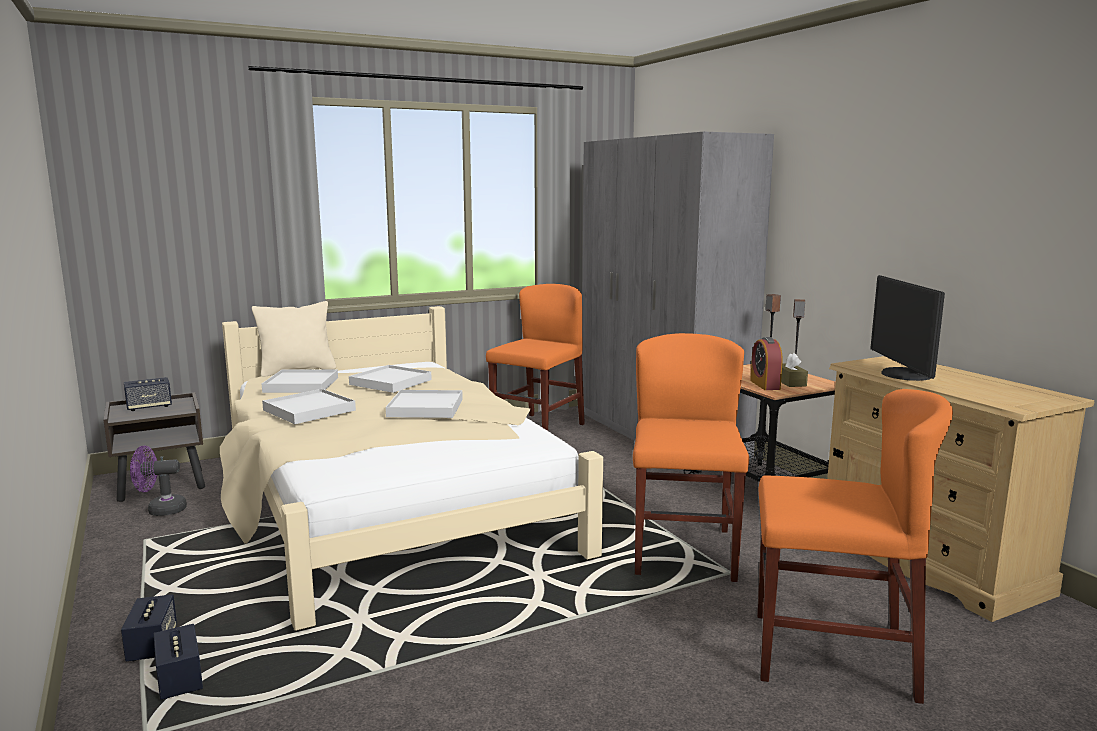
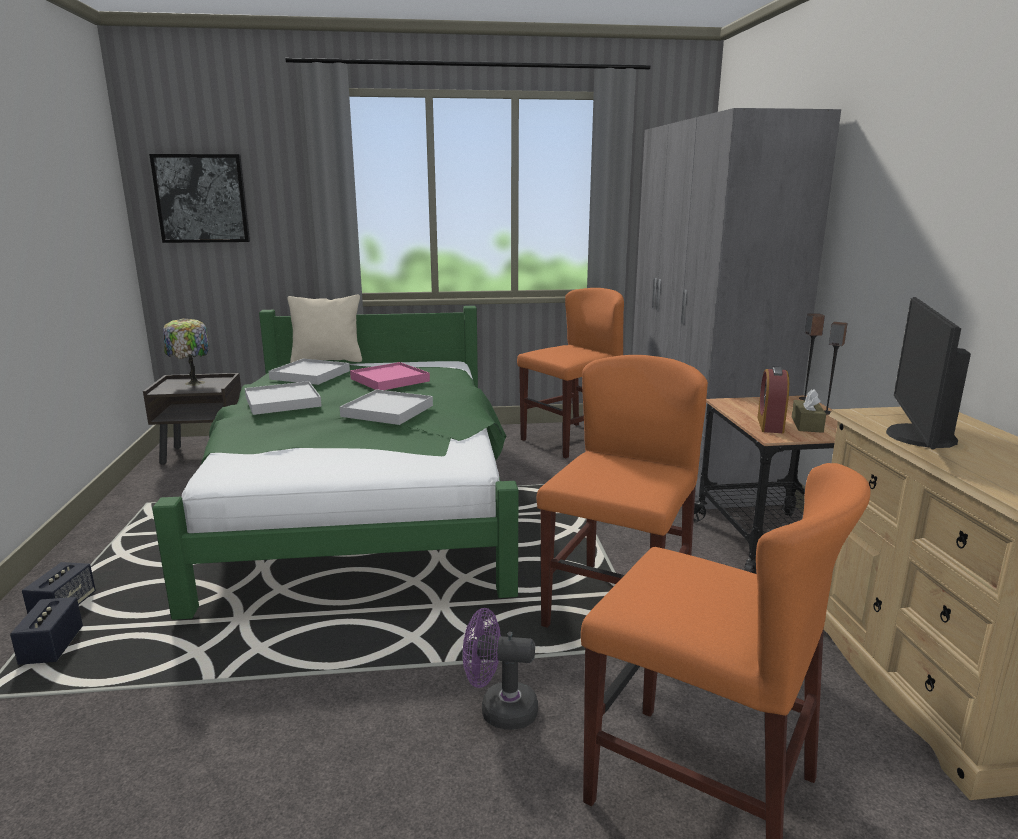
camera: 20 degrees right, 5 degrees up
speaker [124,377,172,411] -> table lamp [163,318,209,386]
purple fan [130,446,187,516] -> purple fan moved to [463,608,538,730]
beige bed [220,306,603,631] -> green bed [152,306,518,620]
white tray [349,365,432,393] -> pink tray [350,362,430,390]
none -> picture [149,154,250,243]

